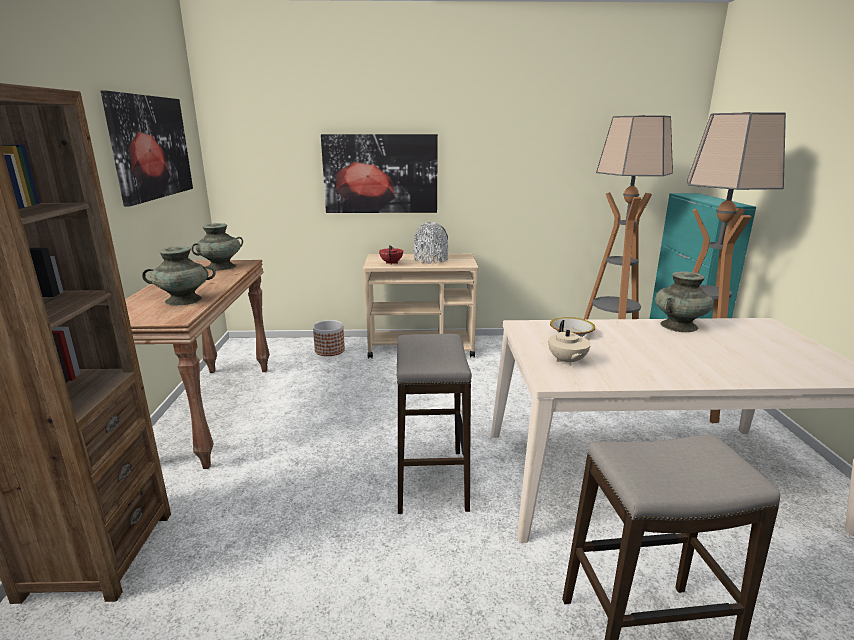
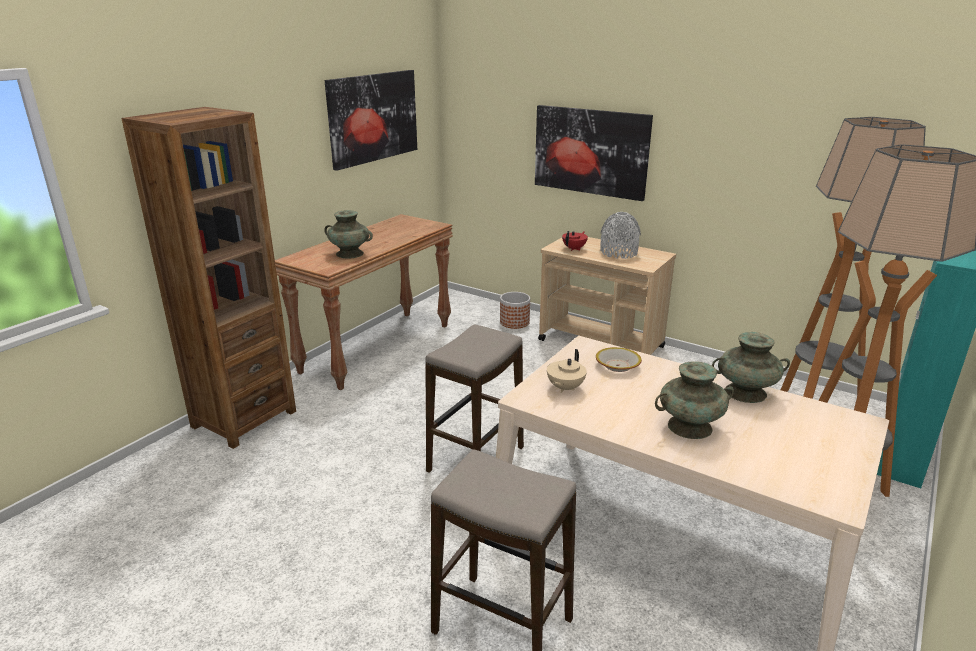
camera: 35 degrees right, 5 degrees up
turquoise vase [191,223,243,270] -> turquoise vase moved to [655,361,734,439]

